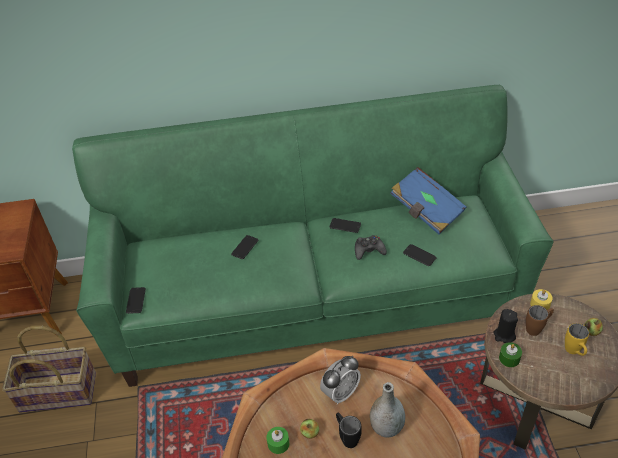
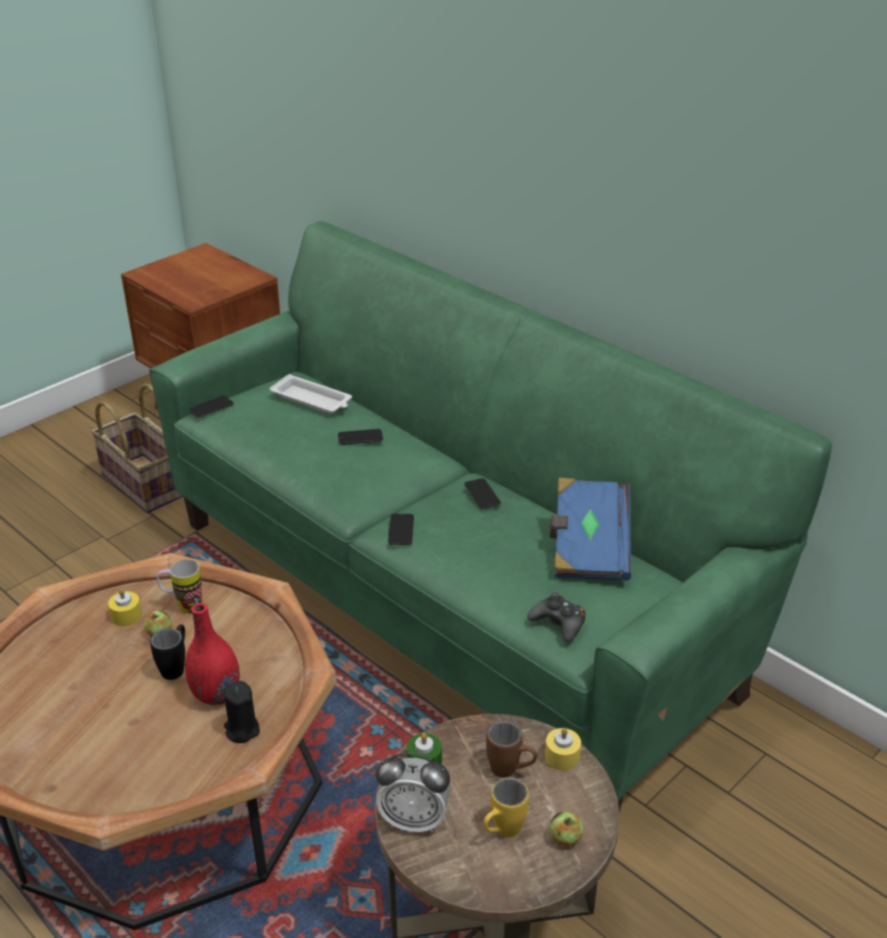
camera: 50 degrees right, 10 degrees down
green candle [266,427,289,454] -> yellow candle [108,588,142,626]
alarm clock [320,356,361,405] -> alarm clock moved to [376,753,450,833]
black game controller [355,235,387,260] -> black game controller moved to [527,592,585,642]
grey vase [370,382,405,437] -> red vase [185,603,240,705]
phone [403,244,437,266] -> phone moved to [388,514,414,545]
black candle [493,309,518,343] -> black candle moved to [224,681,260,743]
none -> mug [157,559,202,613]
none -> white tray [269,374,352,414]

